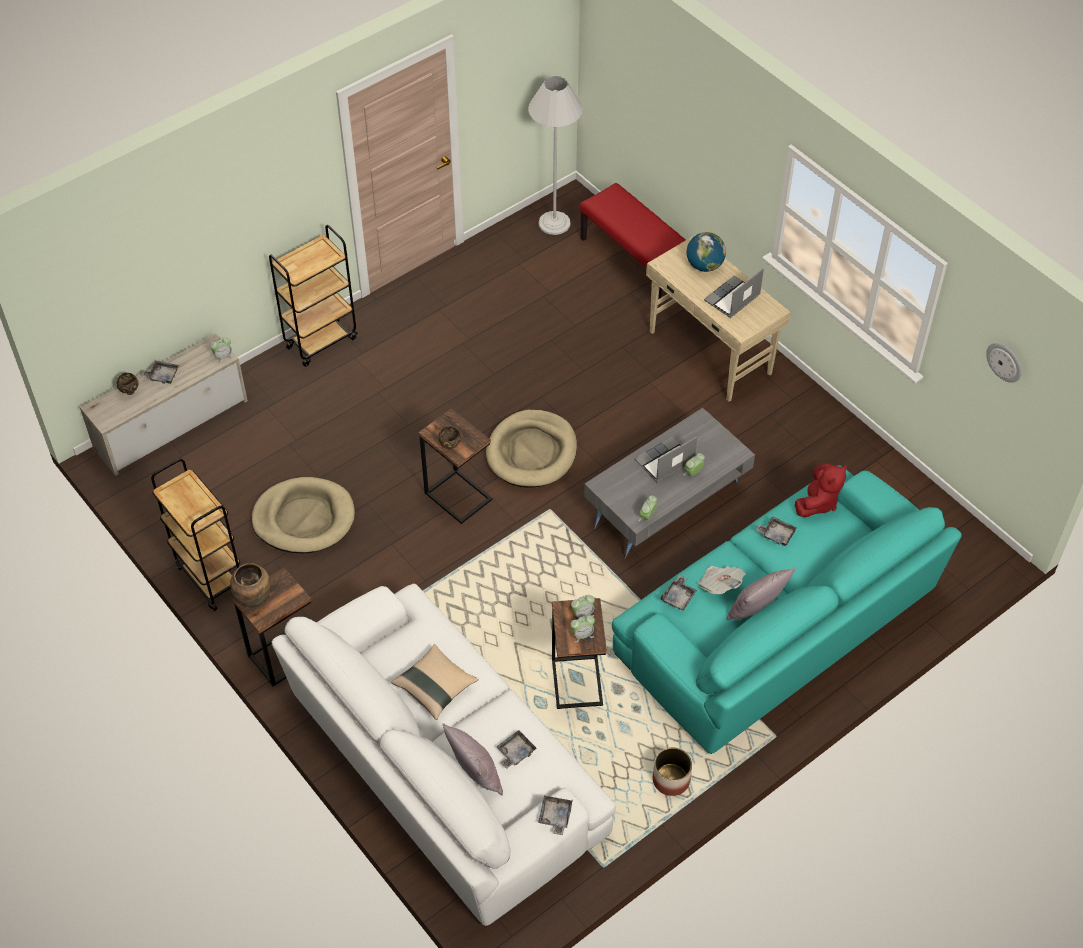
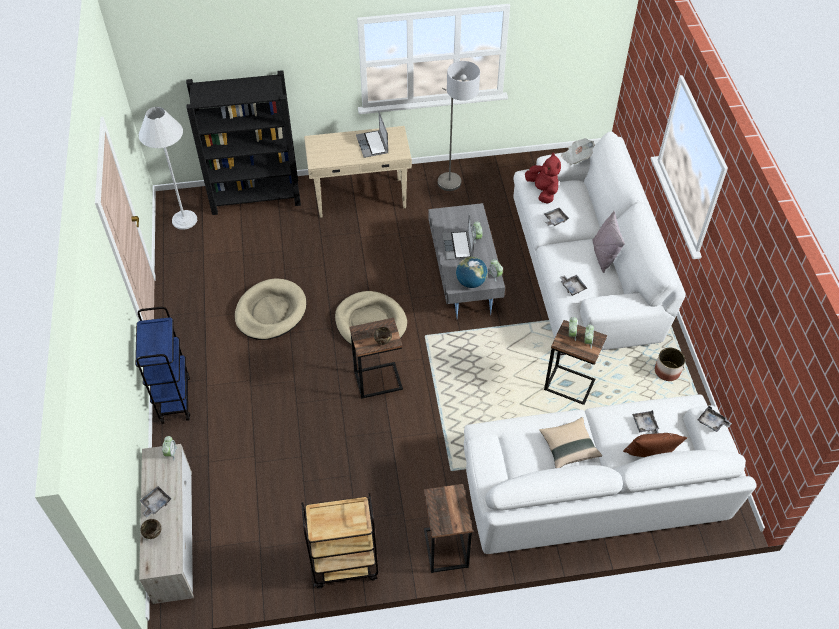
camera: 60 degrees left, 0 degrees up
brown vase [230,563,271,608] -> none
beige dog bed [251,477,355,553] -> beige dog bed moved to [235,278,306,340]
brown cart [269,225,359,367] -> blue cart [135,307,190,424]
purple pillow [443,724,503,795] -> brown pillow [623,433,687,457]
red bench [579,183,686,299] -> black bookcase [186,70,301,215]
turquoise sofa [612,465,962,754] -> white sofa [513,131,686,355]
globe [687,232,726,272] -> globe moved to [456,257,487,288]
newspaper [697,566,746,594] -> newspaper moved to [561,138,595,166]
wall clock [986,343,1022,383] -> none
none -> grey floor lamp [438,61,480,191]

